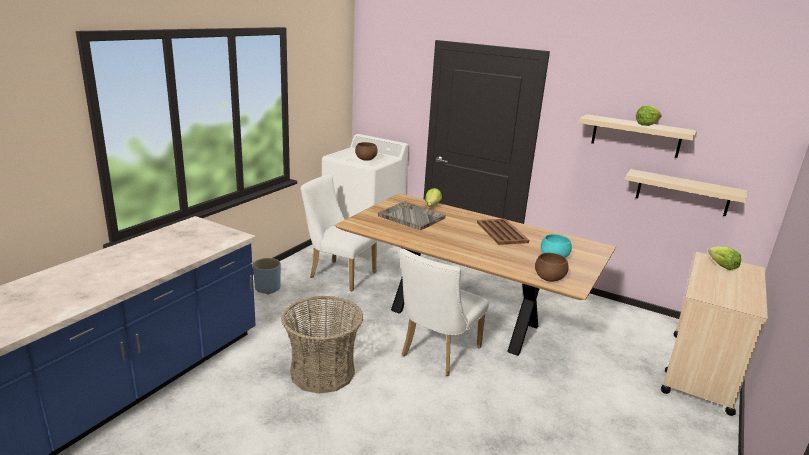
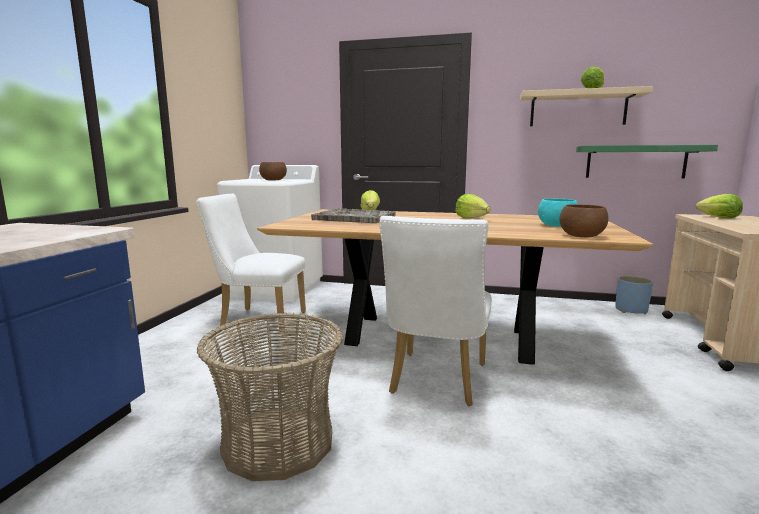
camera: 15 degrees left, 10 degrees down
blue planter [253,258,281,294] -> blue planter moved to [615,276,653,314]
brown tray [477,219,529,245] -> lettuce [455,194,491,219]
beige shelf [625,169,747,216] -> green shelf [576,145,718,179]

